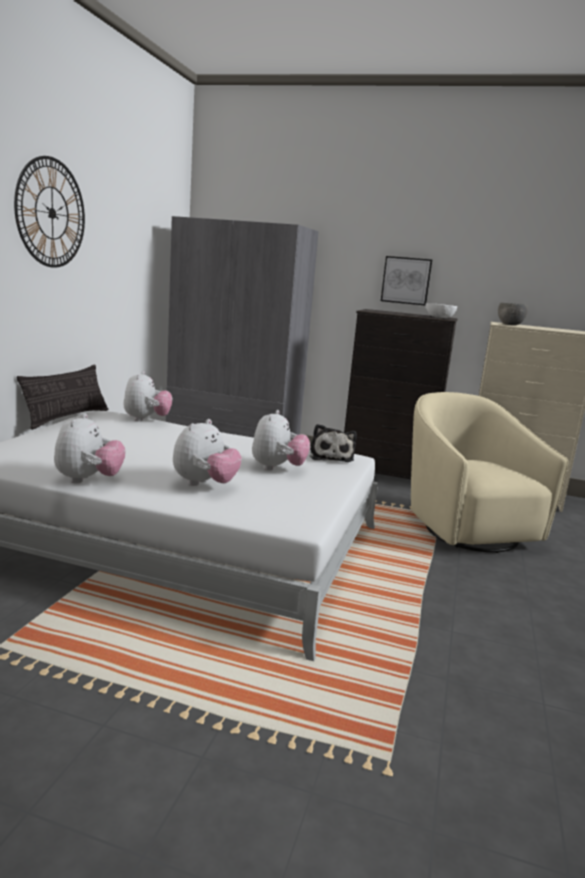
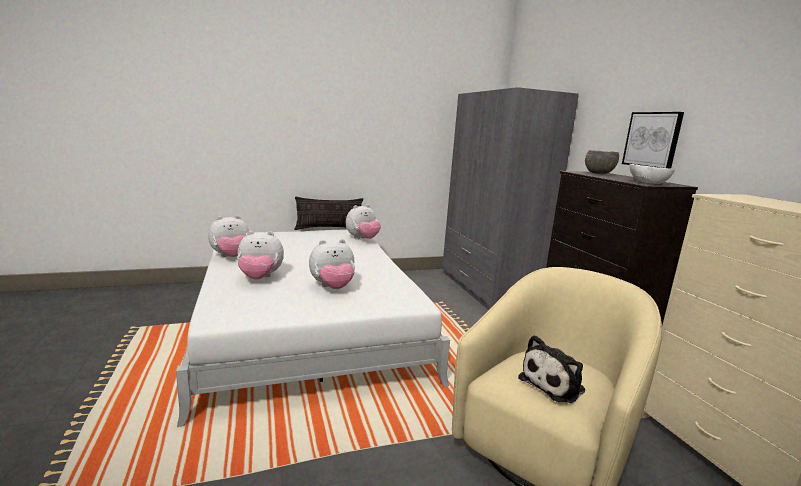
camera: 55 degrees right, 0 degrees up
wall clock [14,156,85,268] -> none
plush toy [310,424,357,462] -> plush toy moved to [518,335,585,403]
grey bowl [498,303,528,325] -> grey bowl moved to [585,150,619,174]

